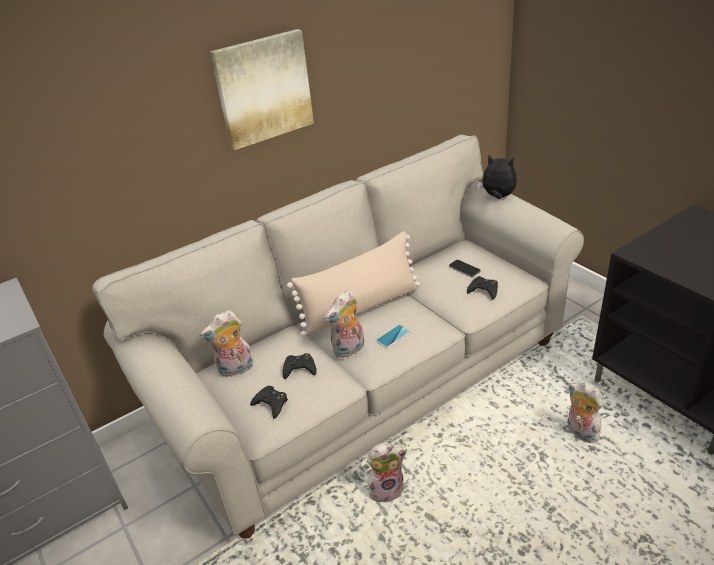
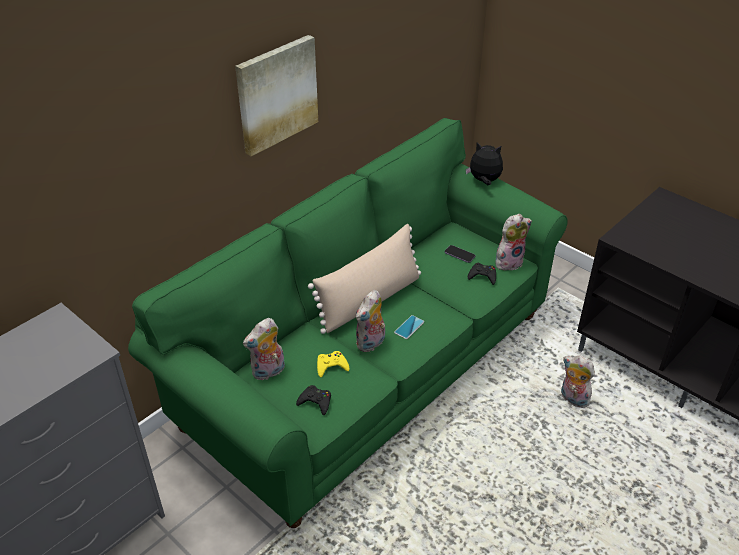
camera: 15 degrees left, 5 degrees up
beige sofa [92,135,584,538] -> green sofa [128,118,568,528]
black game controller [282,353,316,379] -> yellow game controller [317,351,350,377]
plush toy [367,443,407,502] -> plush toy moved to [495,214,532,270]

